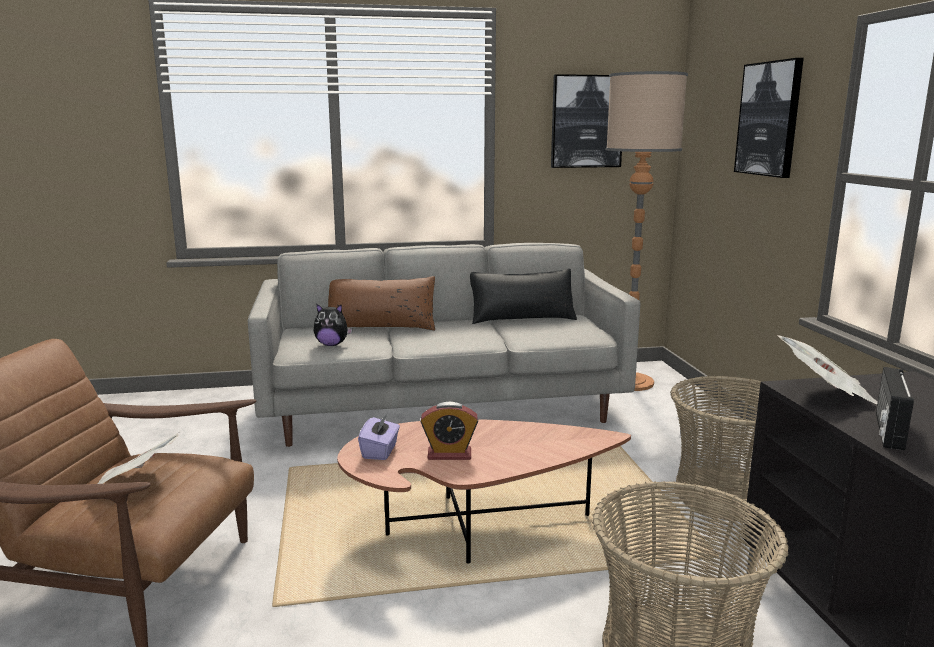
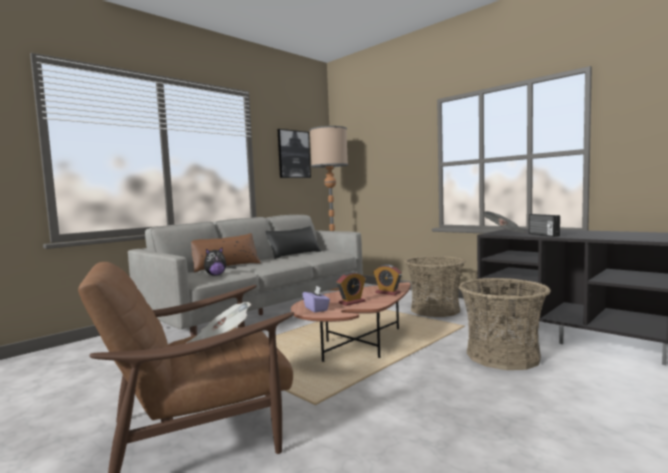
camera: 35 degrees left, 10 degrees down
picture [734,58,804,178] -> none
none -> alarm clock [373,264,402,295]

